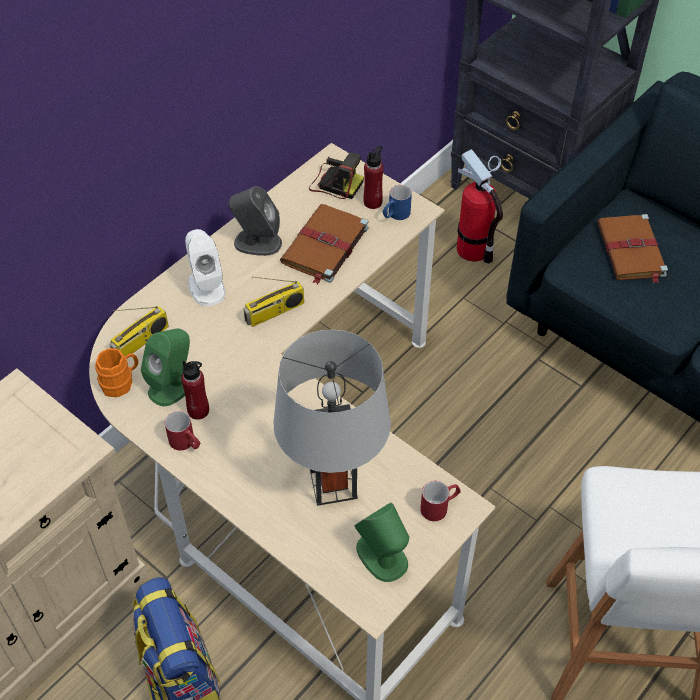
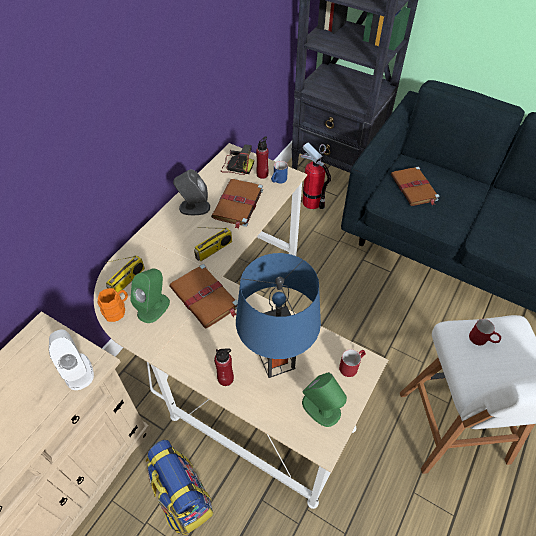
camera: 10 degrees left, 0 degrees up
red mug [165,411,200,451] -> red mug moved to [469,319,501,345]
red bottle [181,361,209,420] -> red bottle moved to [214,348,234,386]
white speaker [185,229,226,306] -> white speaker moved to [49,330,94,390]
grey table lamp [273,329,391,506] -> blue table lamp [236,253,321,378]
none -> brown book [169,264,238,329]

